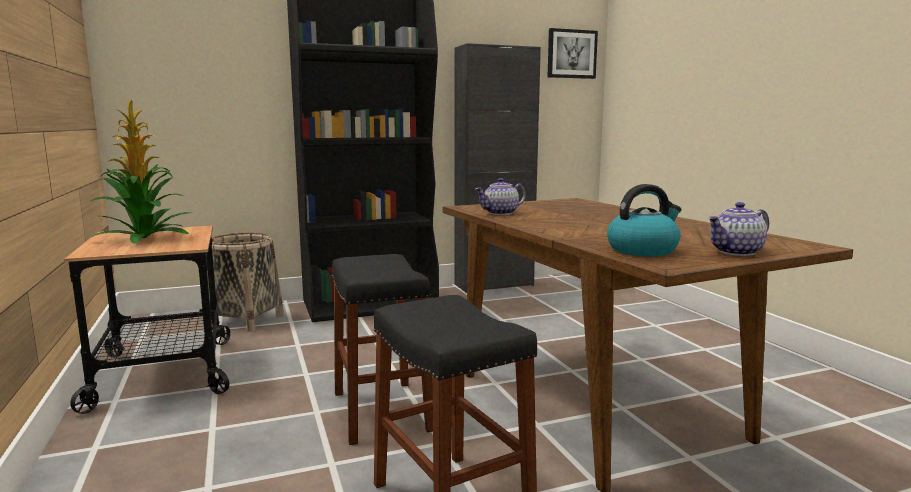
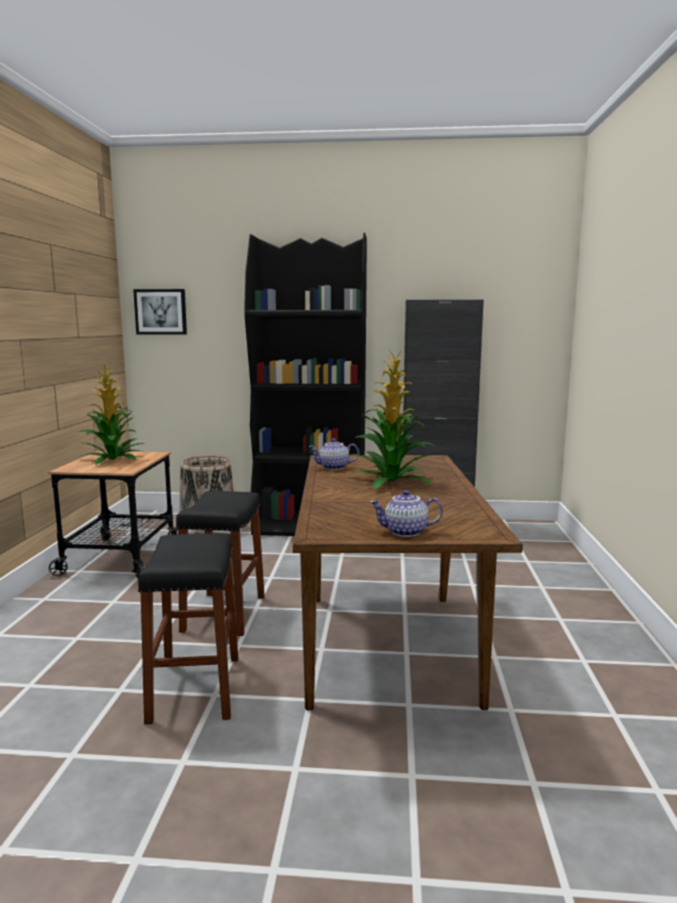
camera: 25 degrees right, 0 degrees up
picture [548,28,598,79] -> picture moved to [133,289,187,335]
kettle [607,184,681,256] -> none
none -> potted plant [349,350,437,489]

